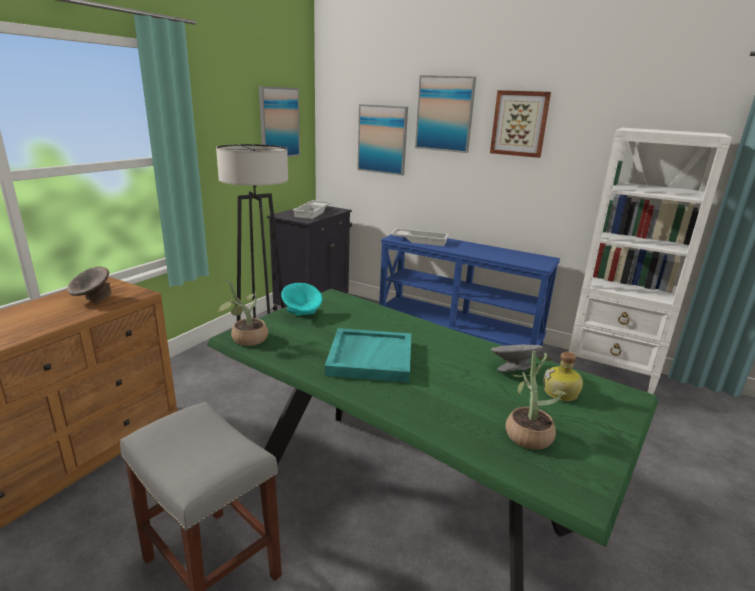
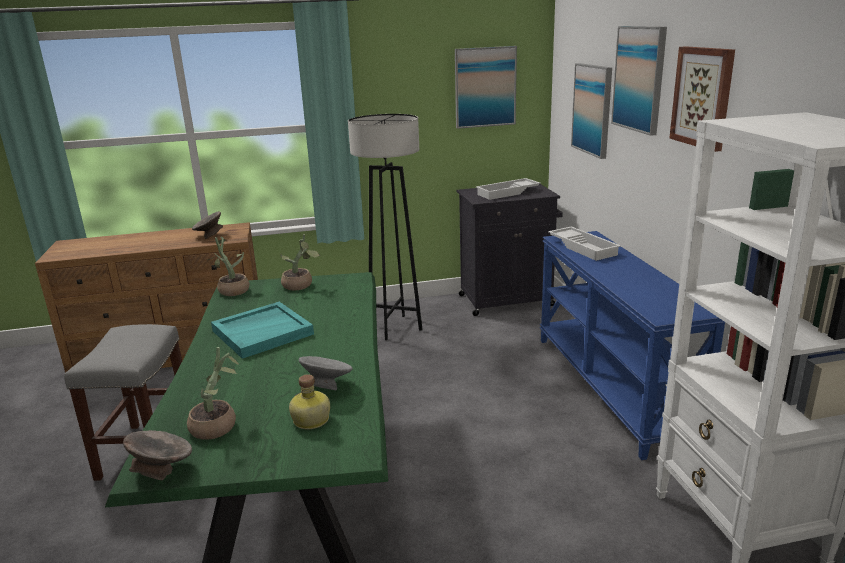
camera: 50 degrees right, 0 degrees up
turquoise bowl [281,283,322,316] -> potted plant [281,234,320,290]
none -> grey bowl [123,430,192,480]

